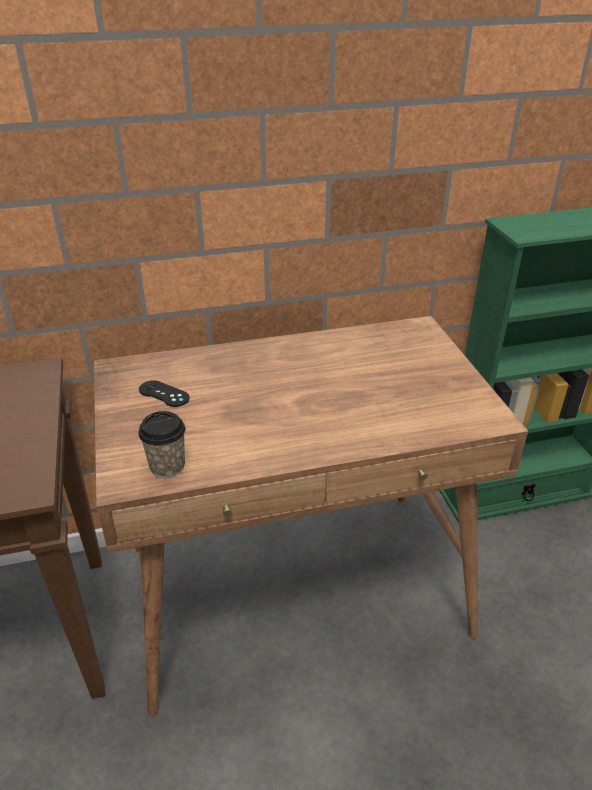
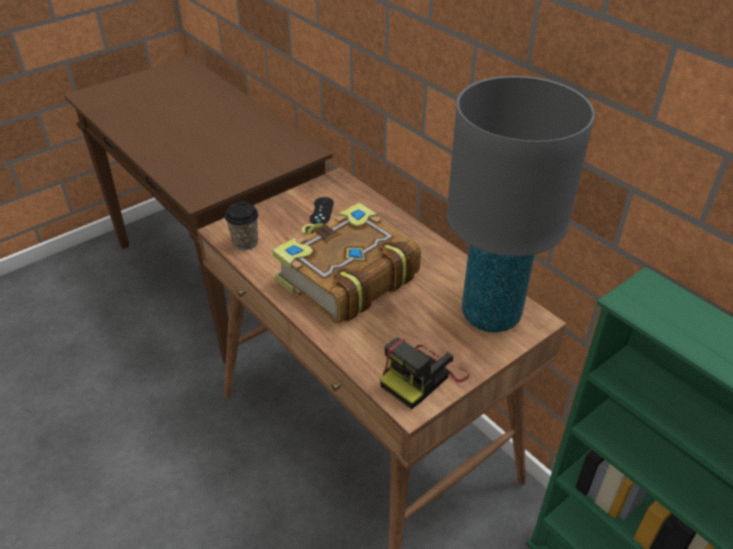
camera: 65 degrees right, 5 degrees up
none -> book [272,203,421,324]
none -> camera [380,338,469,409]
none -> grey table lamp [447,76,595,333]

